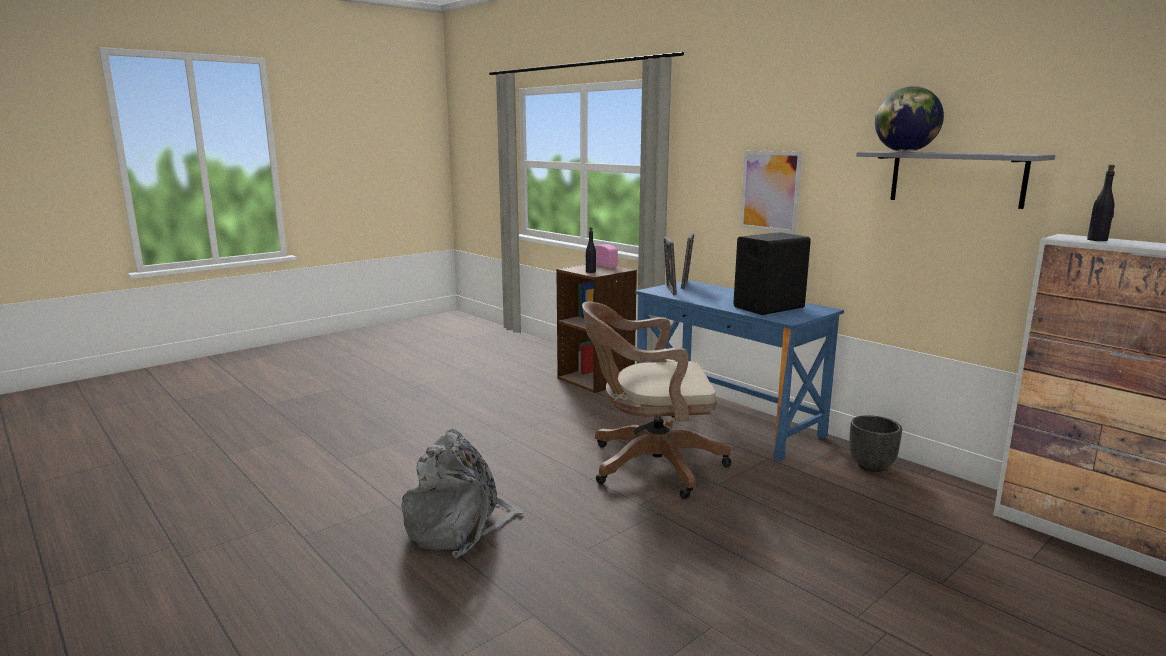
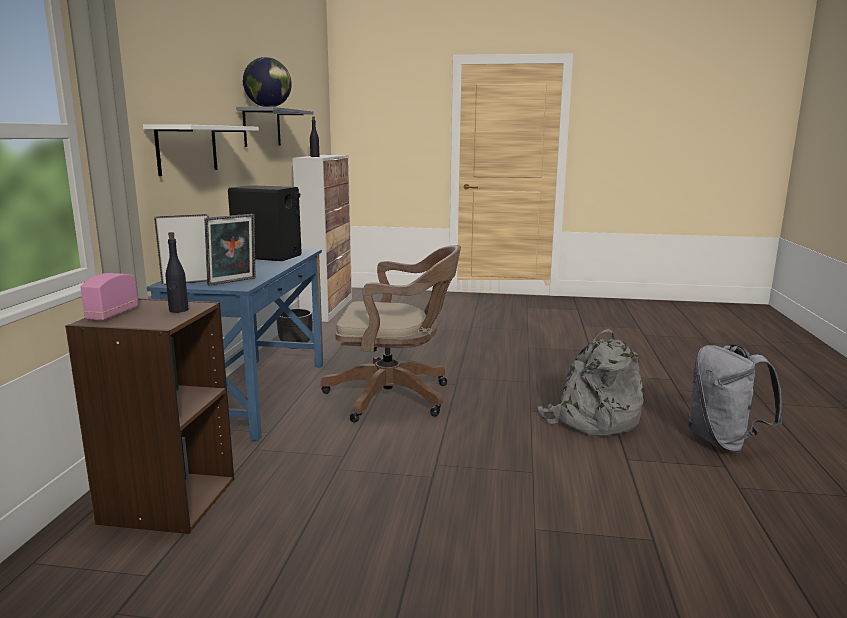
camera: 130 degrees left, 0 degrees up
brown office chair [582,301,732,499] -> brown office chair turned 45 degrees counterclockwise [321,245,461,422]
picture [740,151,802,234] -> white shelf [143,124,259,176]
none -> grey backpack [688,344,782,454]

